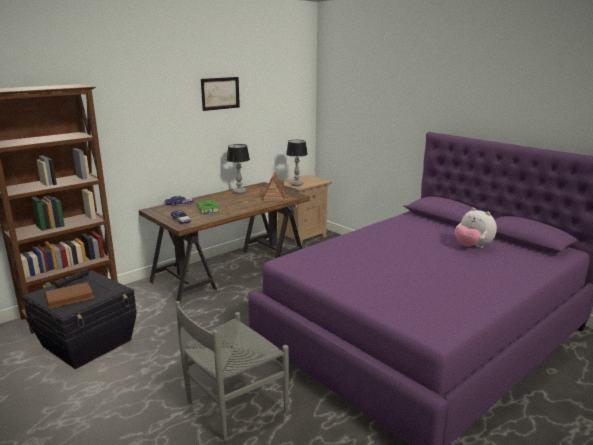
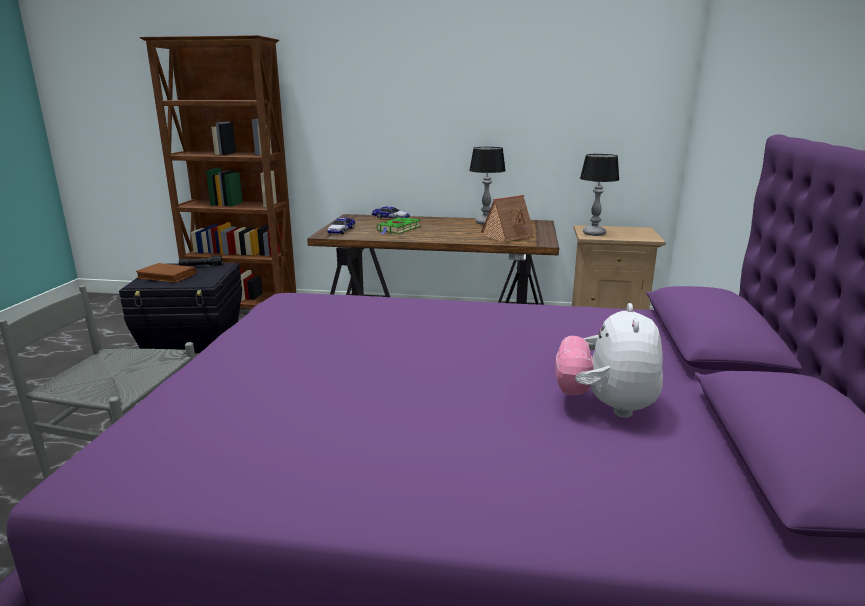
camera: 50 degrees right, 0 degrees up
picture [201,77,240,111] -> none

